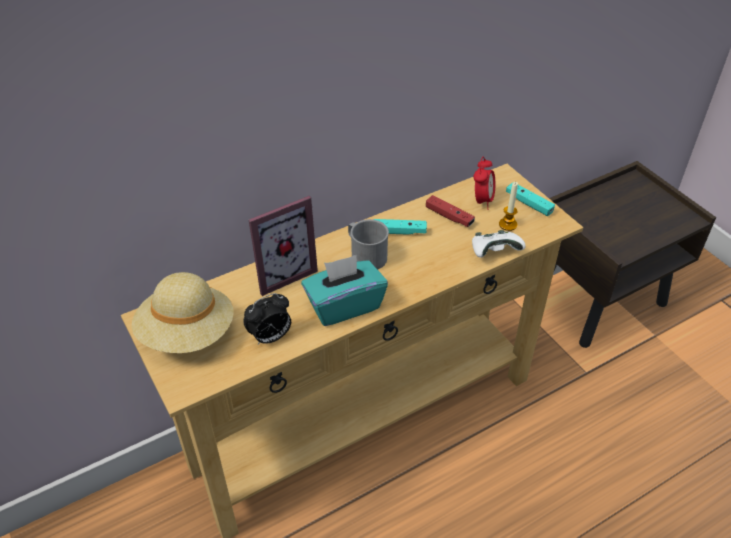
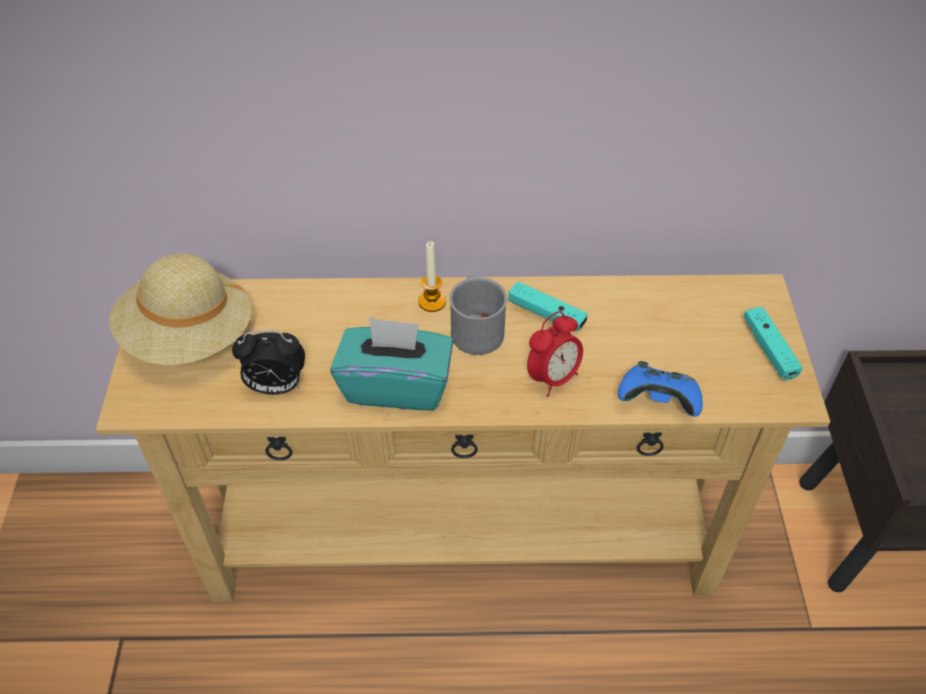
camera: 30 degrees right, 5 degrees up
picture frame [249,196,318,296] -> none
red game controller [426,195,475,227] -> none
white game controller [472,230,526,257] -> blue game controller [618,361,703,416]
alarm clock [474,157,495,210] -> alarm clock moved to [527,311,583,397]
candle [499,182,518,231] -> candle moved to [418,241,446,312]

